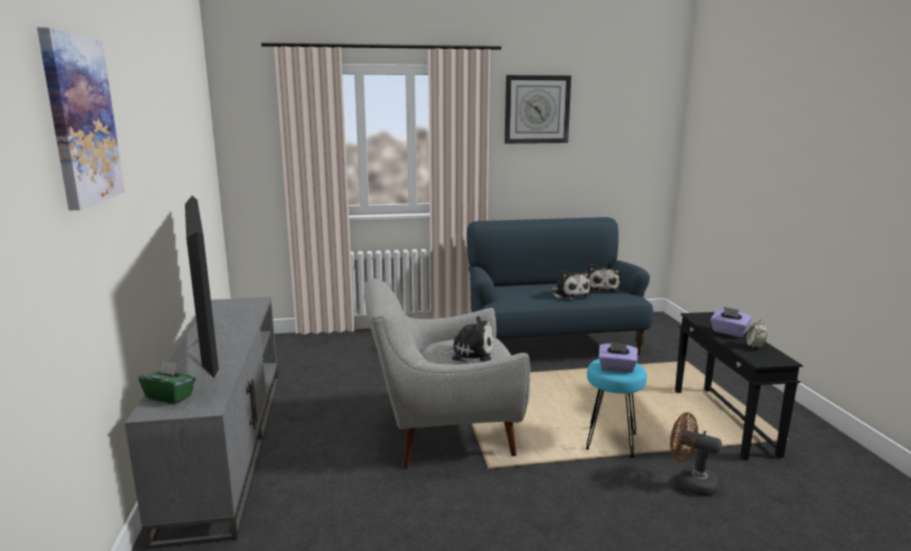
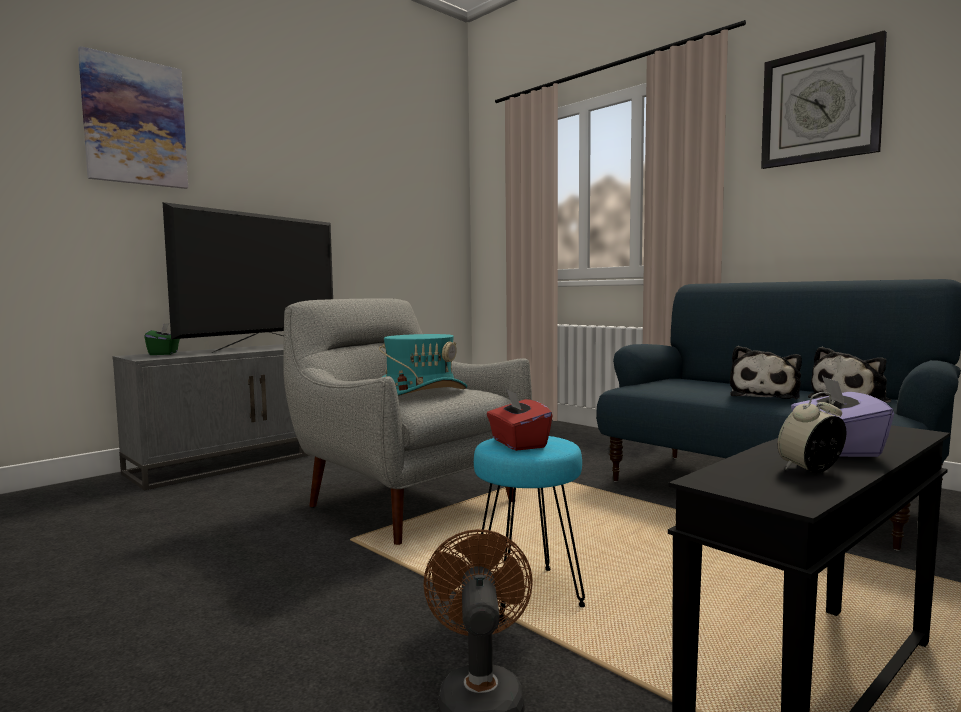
camera: 55 degrees right, 10 degrees down
plush toy [435,316,494,363] -> turquoise hat [379,334,467,396]
purple tissue box [599,342,638,373] -> red tissue box [487,390,553,451]

